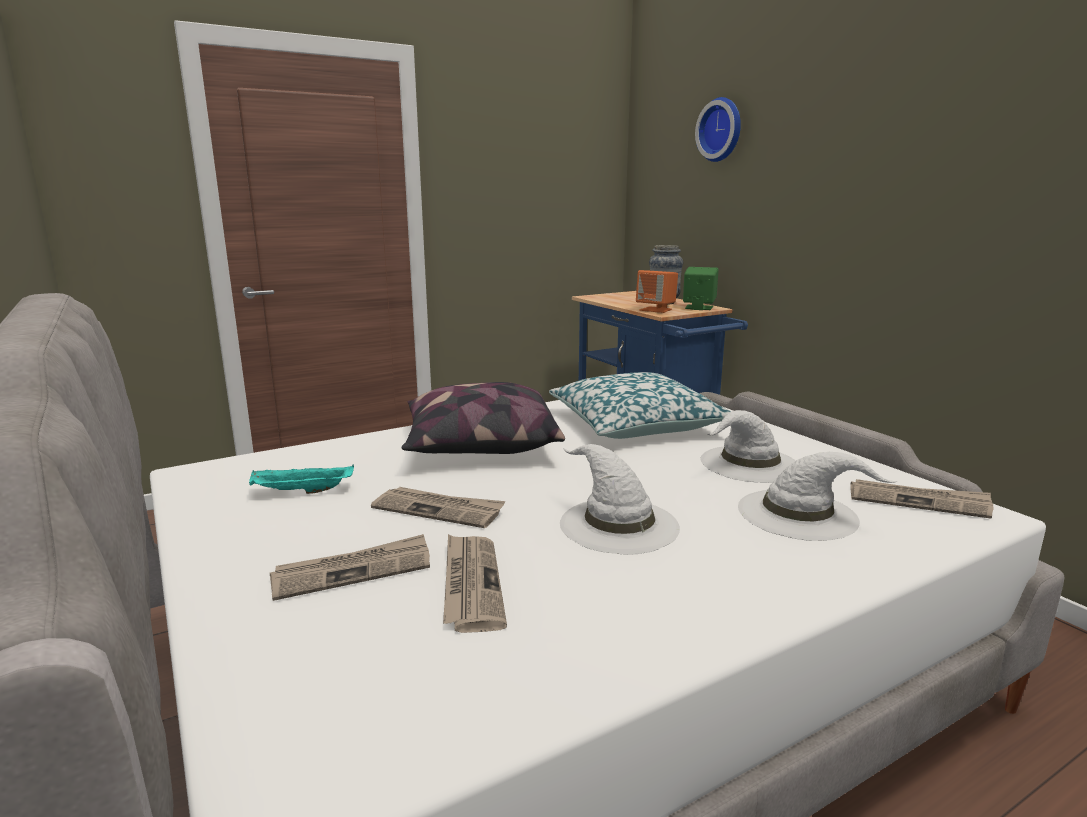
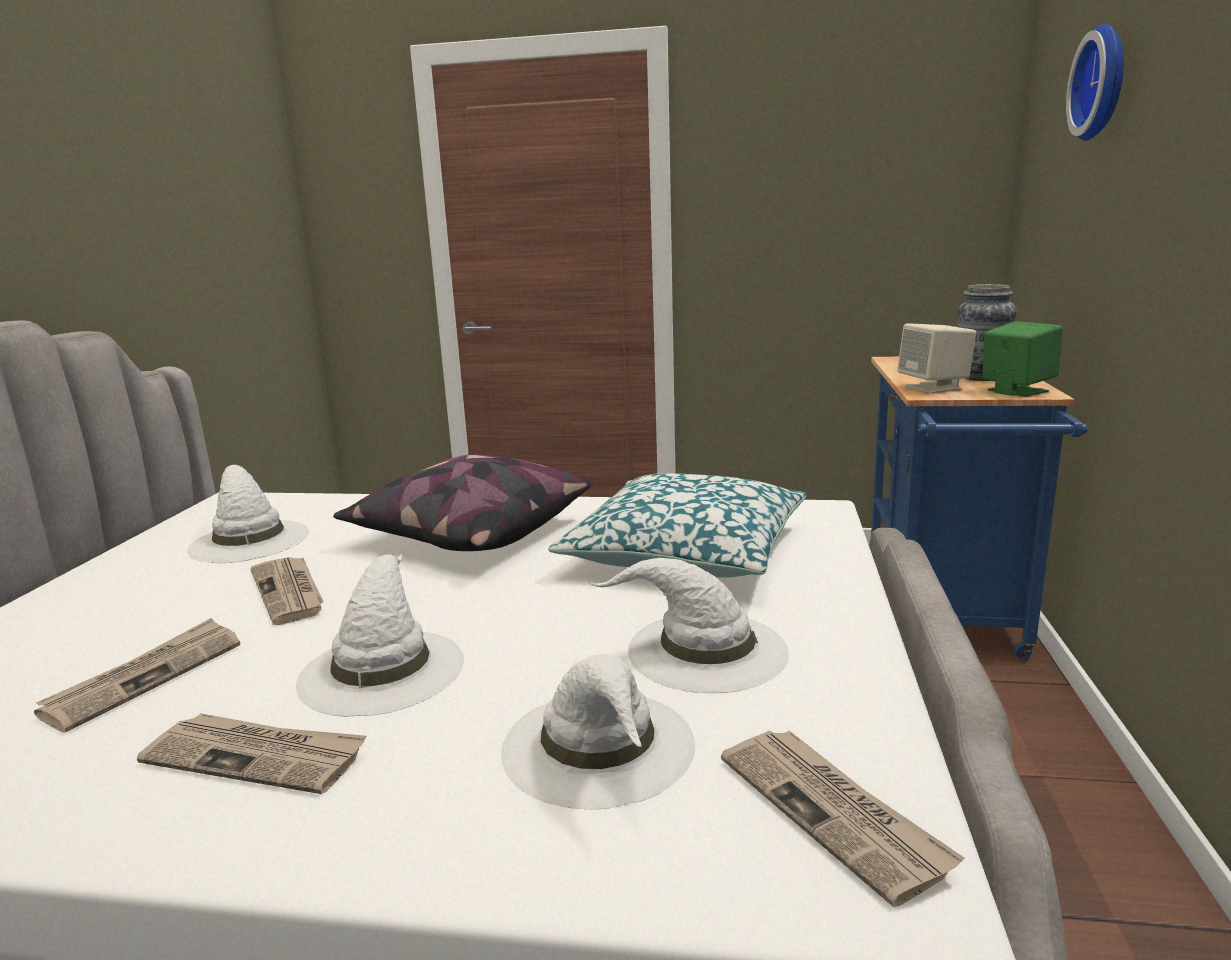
camera: 40 degrees right, 0 degrees up
turquoise tray [249,464,354,494] -> white hat [187,465,309,563]
newspaper [270,534,430,601] -> newspaper moved to [137,713,366,794]
orange speaker [636,270,678,313] -> beige speaker [897,324,976,393]

